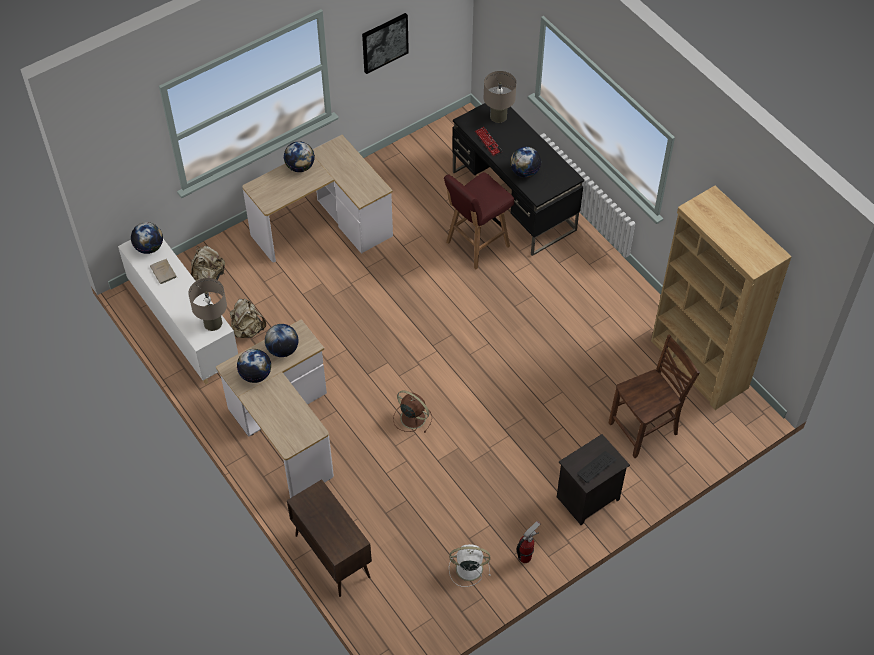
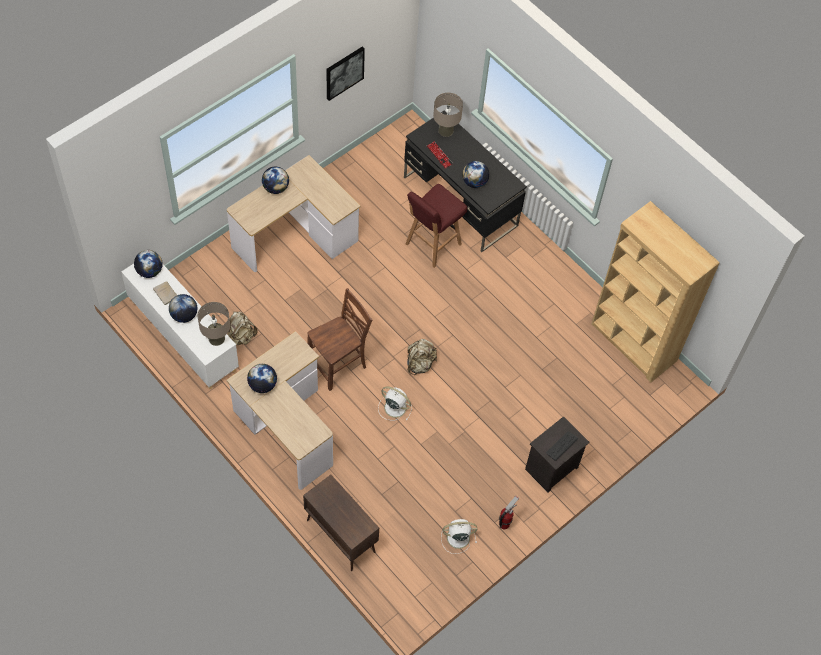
camera: 10 degrees left, 5 degrees up
beige backpack [191,246,225,281] -> beige backpack moved to [407,339,437,375]
globe [265,324,298,357] -> globe moved to [169,294,197,323]
brown fan [393,390,432,432] -> white fan [378,387,412,420]
brown chair [609,334,700,458] -> brown chair moved to [307,288,372,391]

